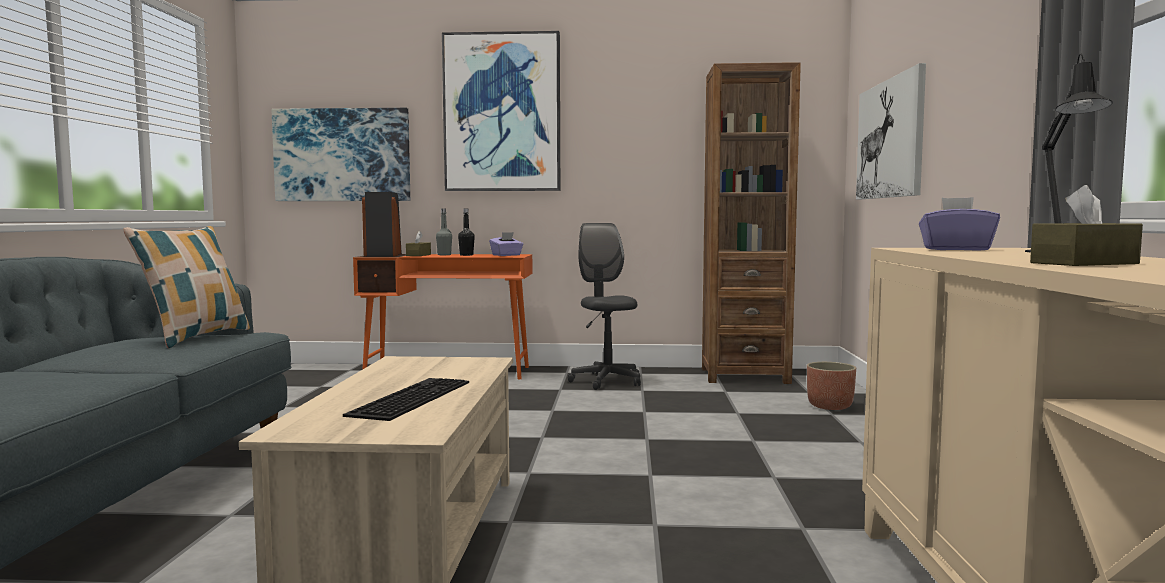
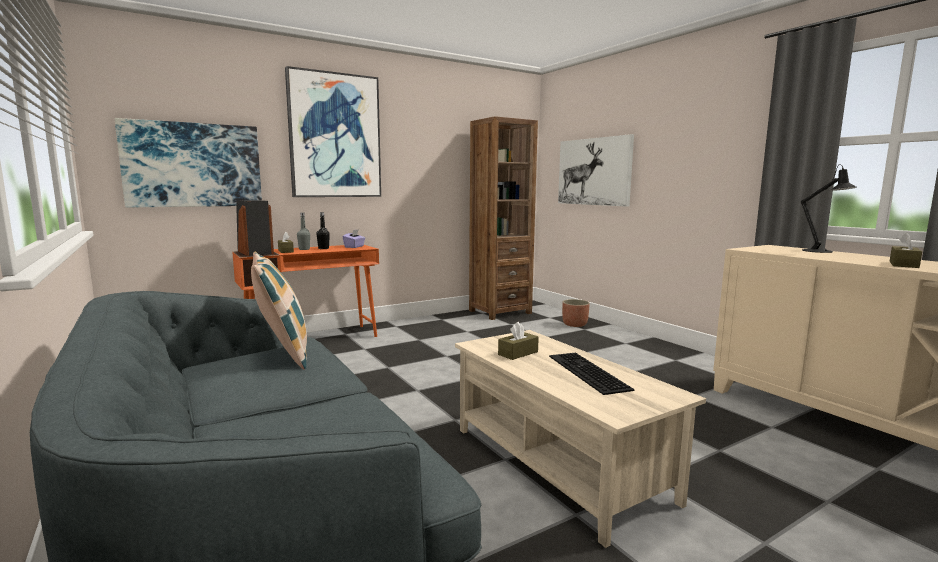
camera: 35 degrees left, 5 degrees up
grey office chair [568,223,641,390] -> none
purple tissue box [919,197,1000,251] -> none
none -> brown tissue box [498,322,539,360]

